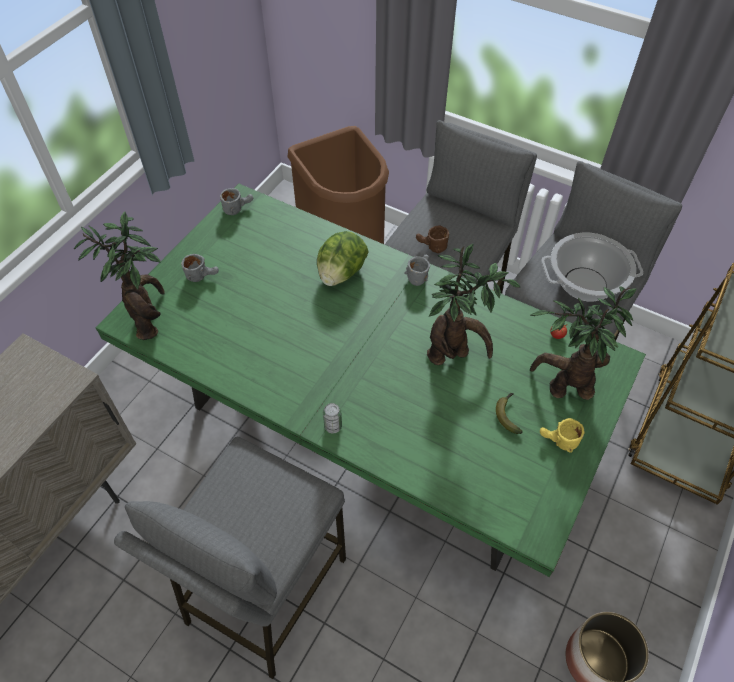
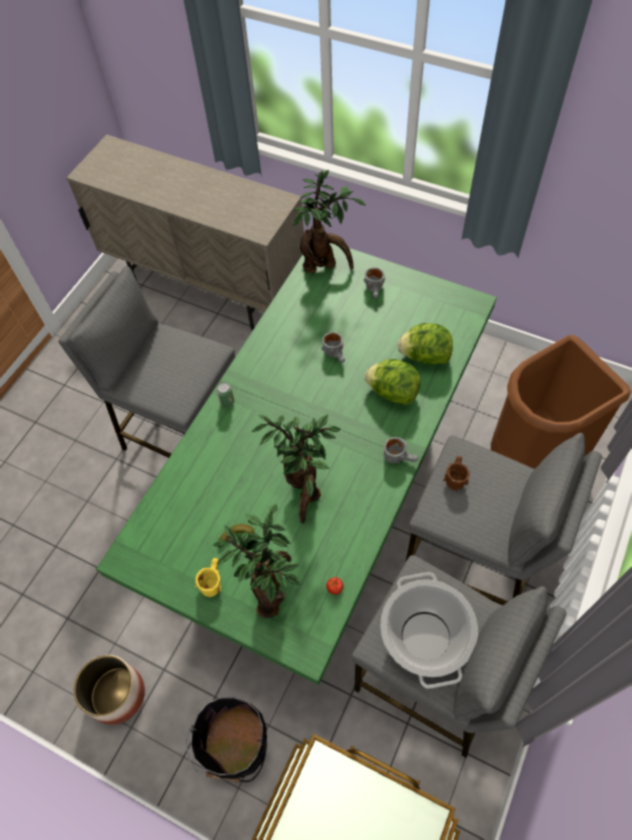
camera: 90 degrees right, 5 degrees up
grey mug [220,188,253,215] -> grey mug moved to [321,332,345,363]
none -> black bucket [186,697,267,782]
none -> lettuce [397,323,453,364]

